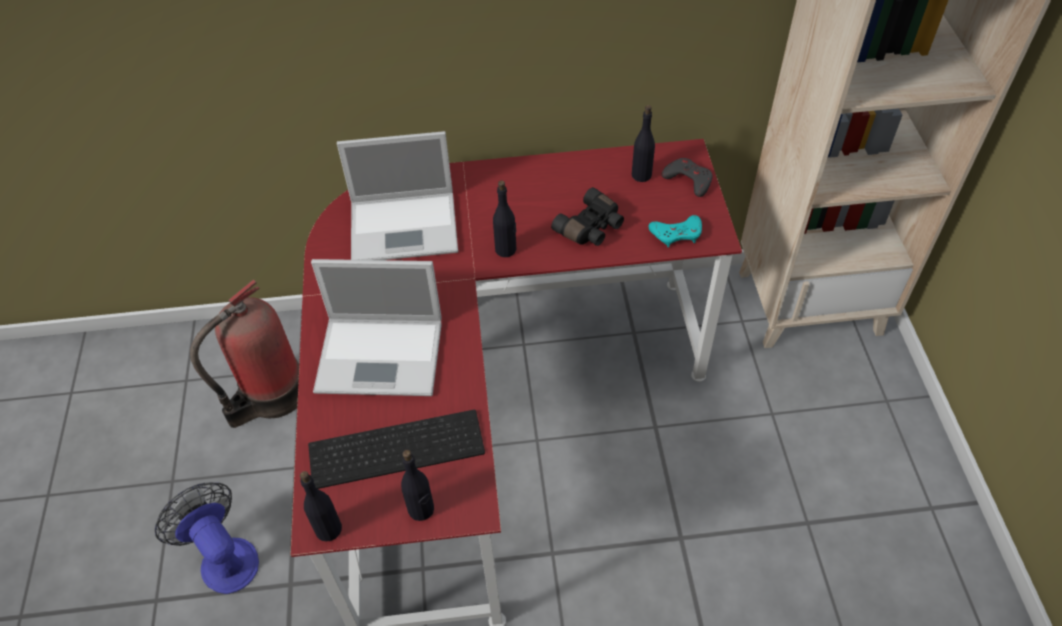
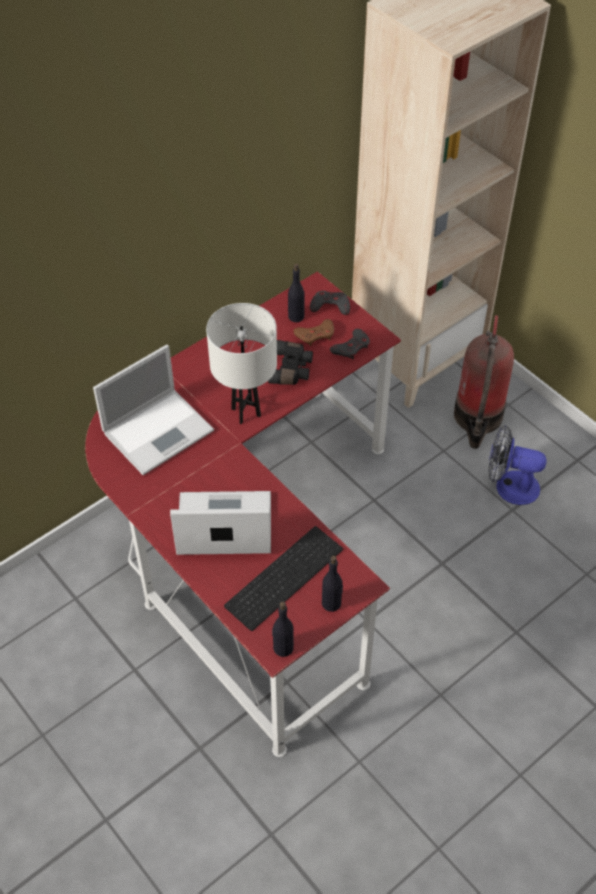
camera: 35 degrees left, 0 degrees up
fan [155,482,259,594] -> fan moved to [488,425,547,505]
fire extinguisher [190,280,299,428] -> fire extinguisher moved to [454,315,514,449]
laptop [311,259,442,396] -> laptop turned 150 degrees counterclockwise [170,491,271,555]
black bottle [493,180,516,257] -> white table lamp [206,303,277,424]
turquoise game controller [649,215,702,247] -> grey game controller [330,329,370,359]
none -> brown game controller [293,319,334,346]

